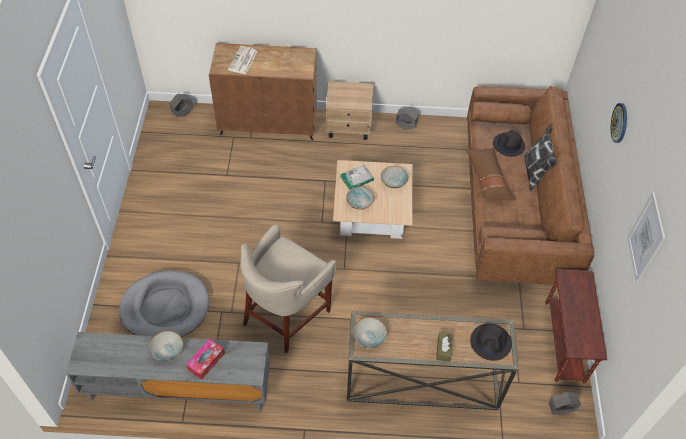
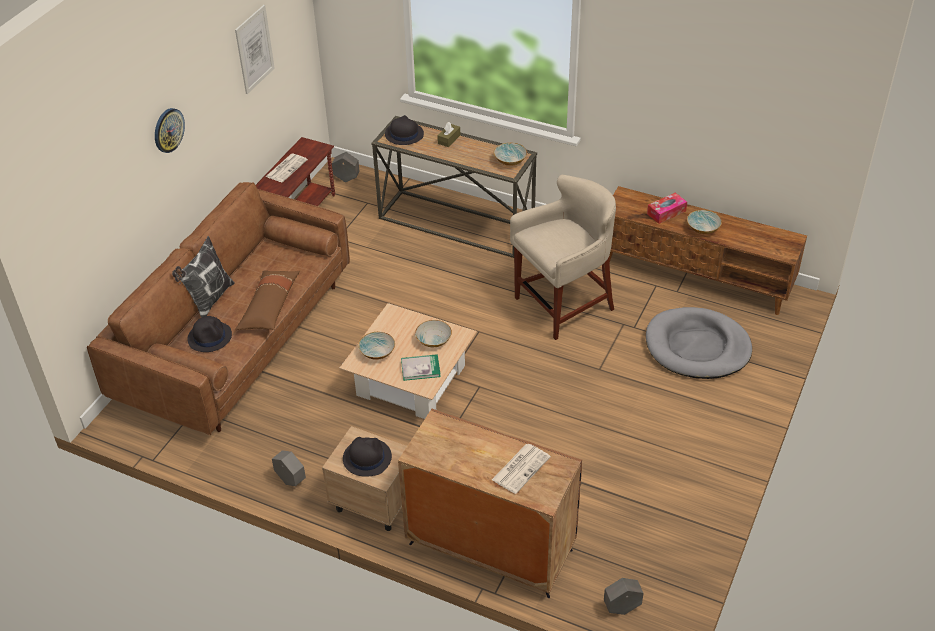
camera: 155 degrees left, 10 degrees down
grey tv stand [66,332,270,411] -> brown tv stand [609,186,807,315]
none -> newspaper [265,154,308,182]
none -> black hat [343,437,392,477]

